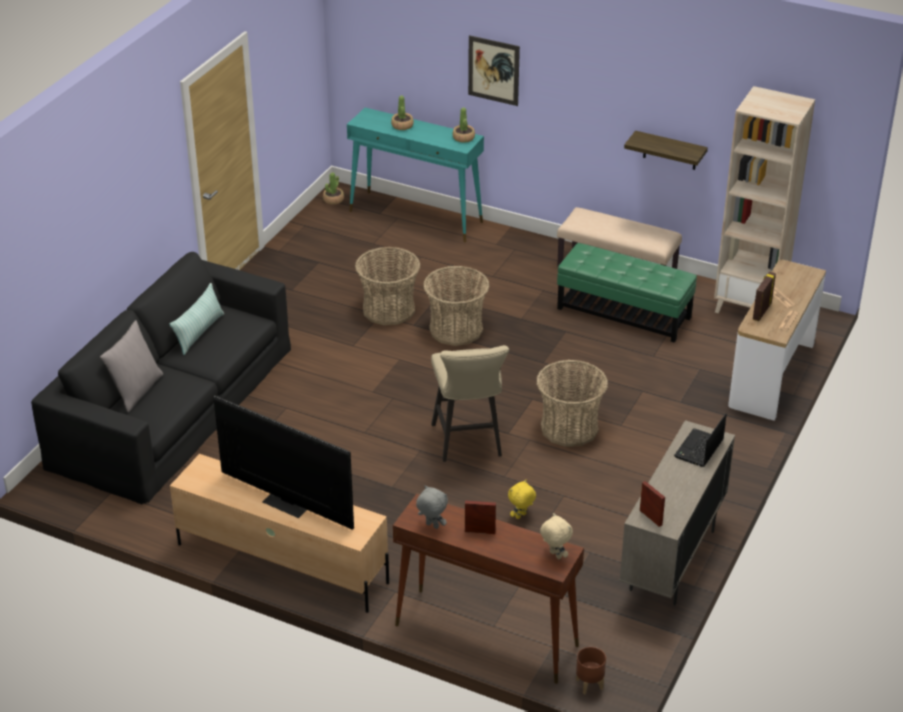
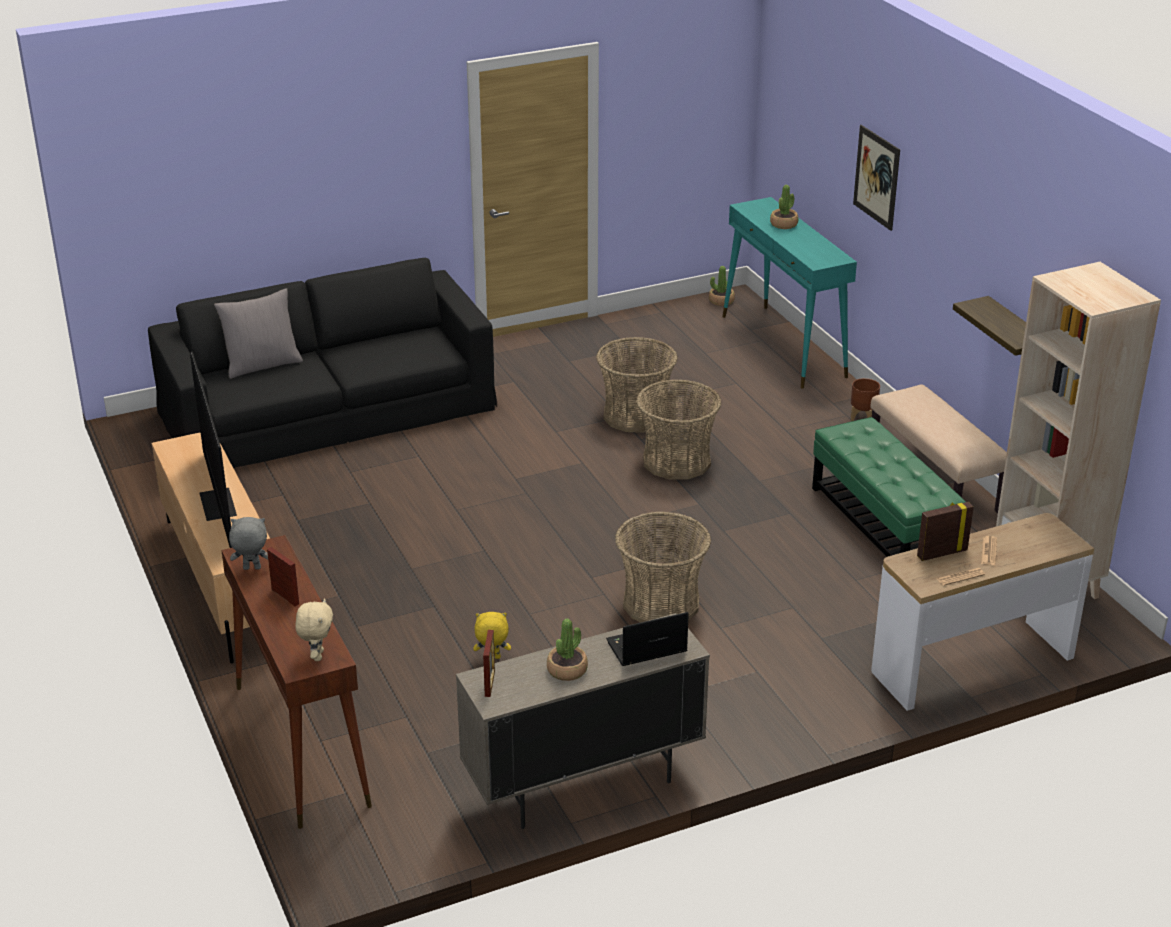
camera: 40 degrees right, 5 degrees down
pillow [170,283,224,355] -> none
grey plush toy [416,485,448,529] -> grey plush toy turned 75 degrees counterclockwise [229,517,268,570]
beige stool [431,345,509,462] -> none
potted plant [452,107,475,143] -> potted plant moved to [547,619,588,681]
brown planter [576,647,606,694] -> brown planter moved to [851,378,880,421]

